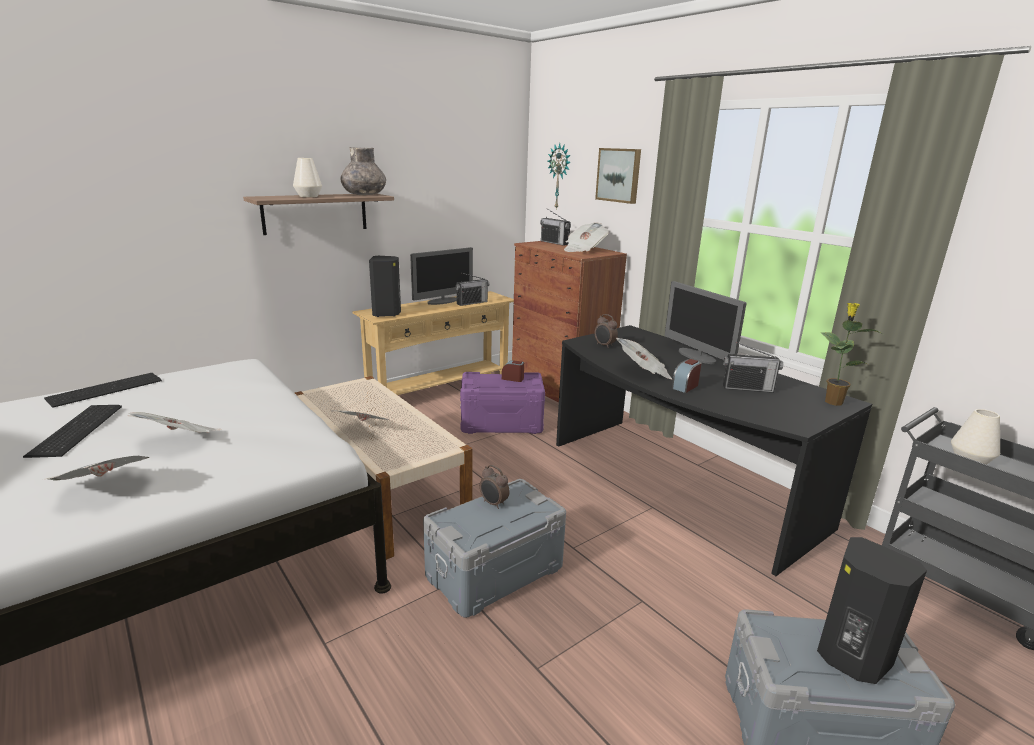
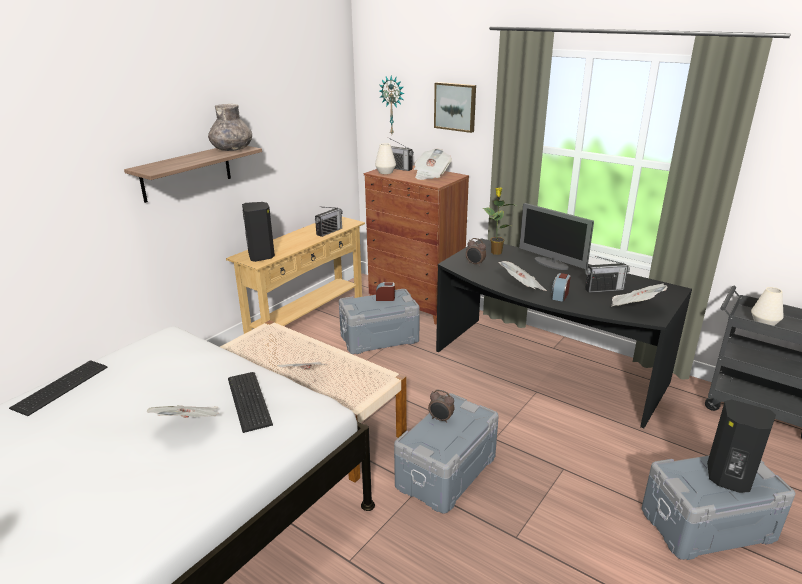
camera: 15 degrees left, 5 degrees up
keyboard [23,405,122,458] -> keyboard moved to [228,372,273,433]
newspaper [46,456,149,480] -> newspaper moved to [612,284,667,306]
white vase [293,158,322,197] -> white vase moved to [375,143,396,174]
monitor [410,247,473,305] -> none
purple storage box [460,372,545,434] -> grey storage box [339,289,420,354]
potted plant [821,303,881,406] -> potted plant moved to [483,187,516,255]

